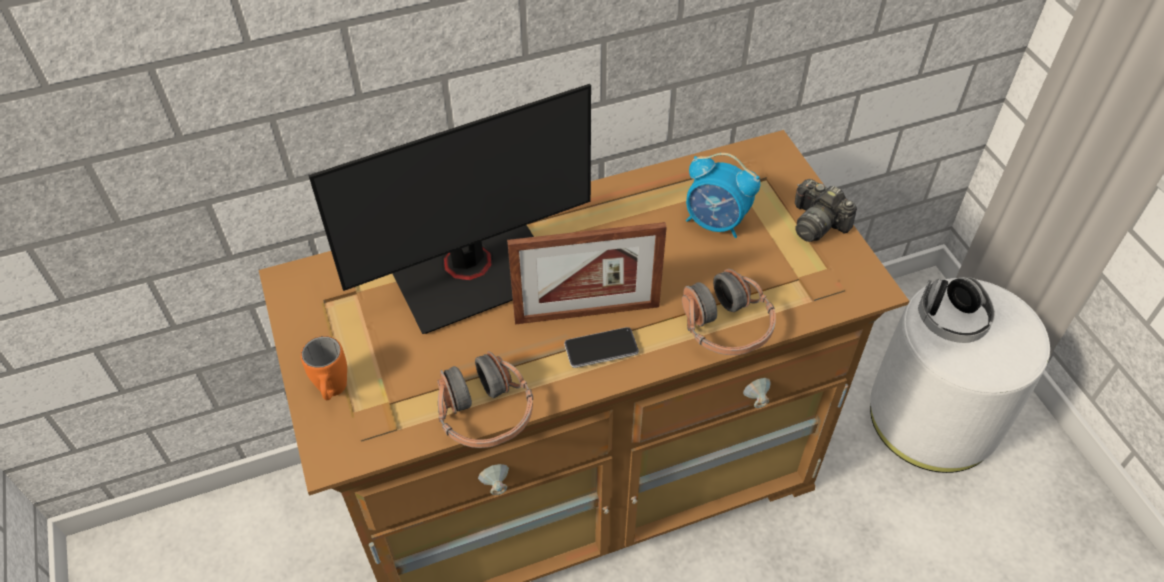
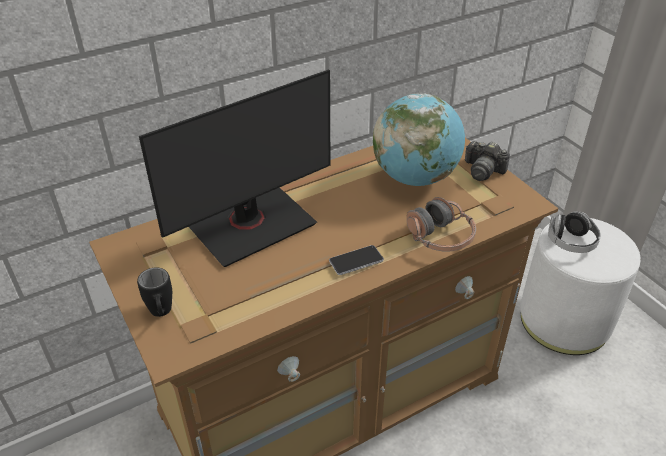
camera: 10 degrees left, 10 degrees down
orange mug [301,336,347,400] -> black mug [137,267,172,317]
headphones [437,351,533,448] -> none
picture frame [507,222,667,324] -> none
alarm clock [686,153,760,238] -> globe [373,93,465,186]

